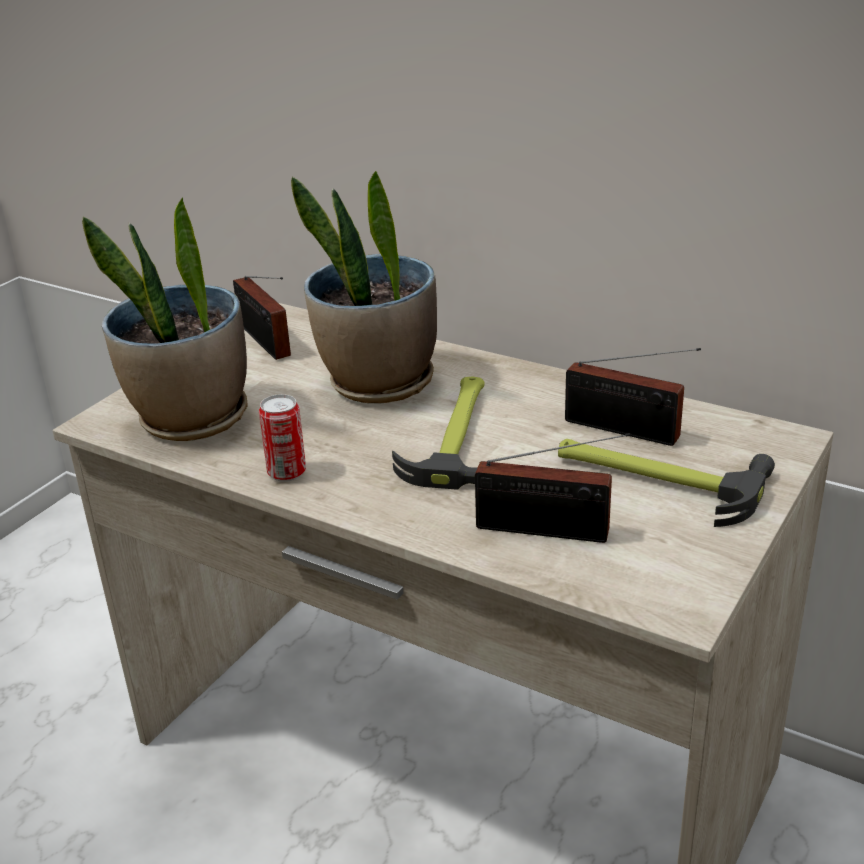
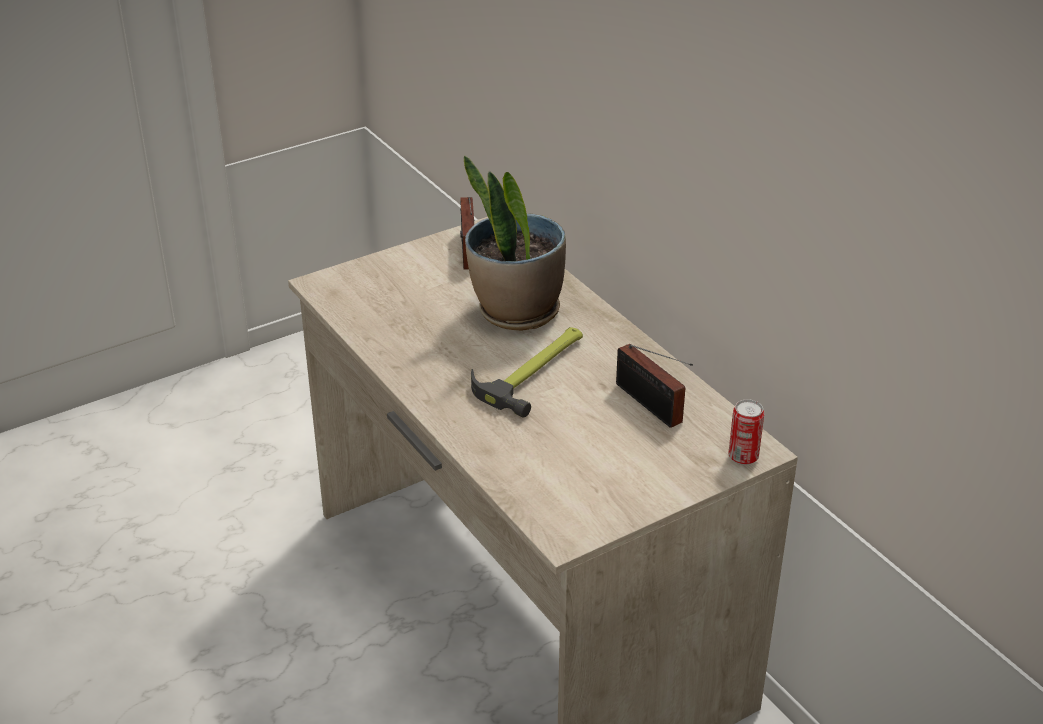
camera: 25 degrees right, 5 degrees up
potted plant [82,198,248,441] -> none
can [259,394,306,482] -> can moved to [728,399,764,465]
radio [475,433,631,543] -> none
hammer [558,439,775,527] -> none

